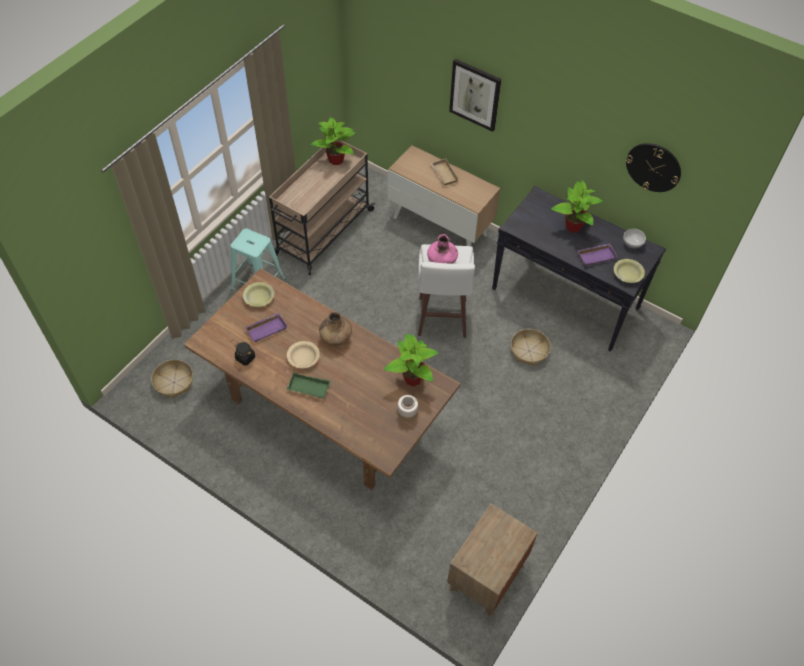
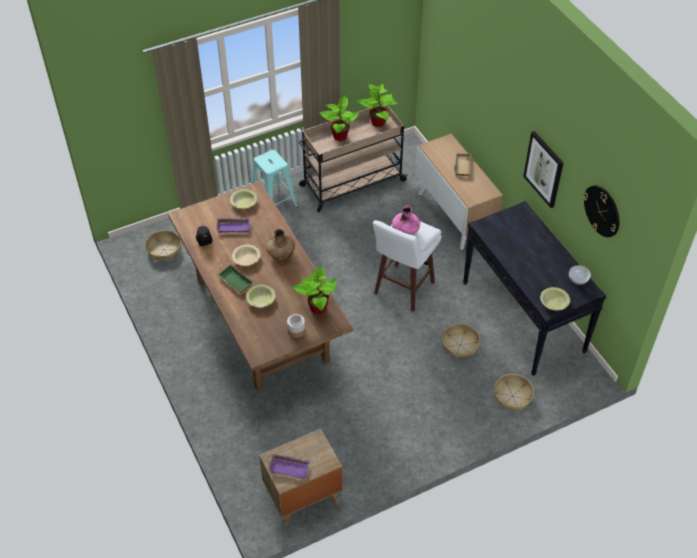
camera: 30 degrees right, 5 degrees down
picture [449,59,501,132] -> picture moved to [523,131,563,208]
potted plant [551,180,603,233] -> potted plant moved to [320,95,360,141]
purple tray [578,243,618,266] -> purple tray moved to [268,454,310,479]
none -> yellow bowl [246,285,275,307]
none -> basket [494,374,534,411]

